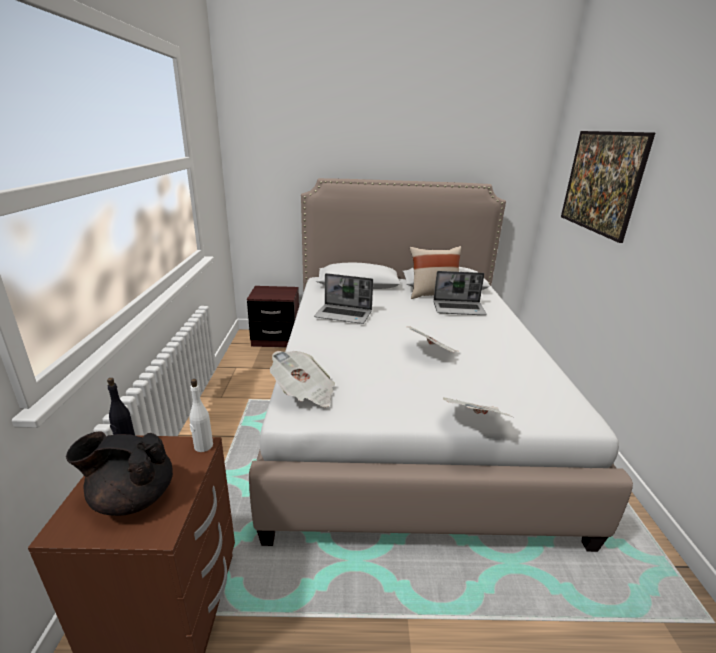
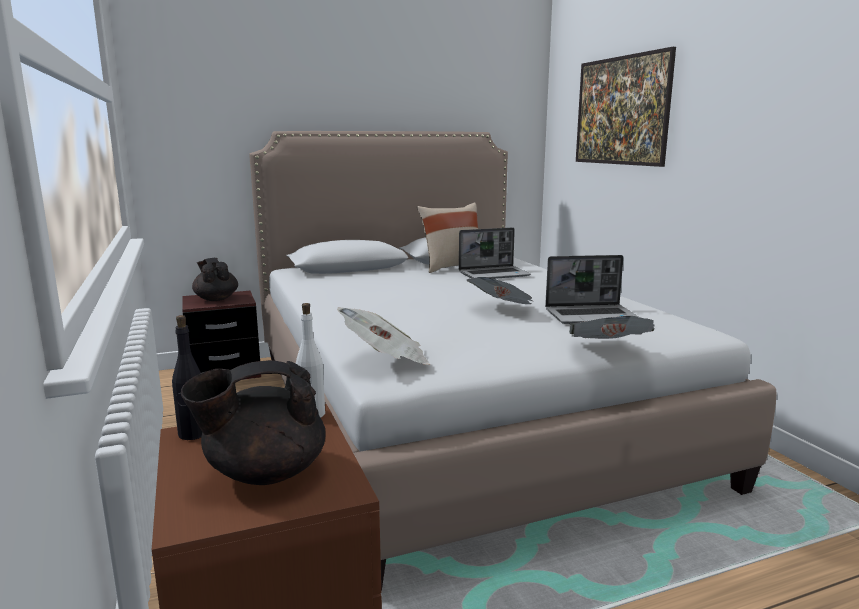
camera: 20 degrees left, 10 degrees down
laptop [314,273,373,324] -> laptop moved to [545,255,638,324]
none -> black teapot [192,258,238,301]

